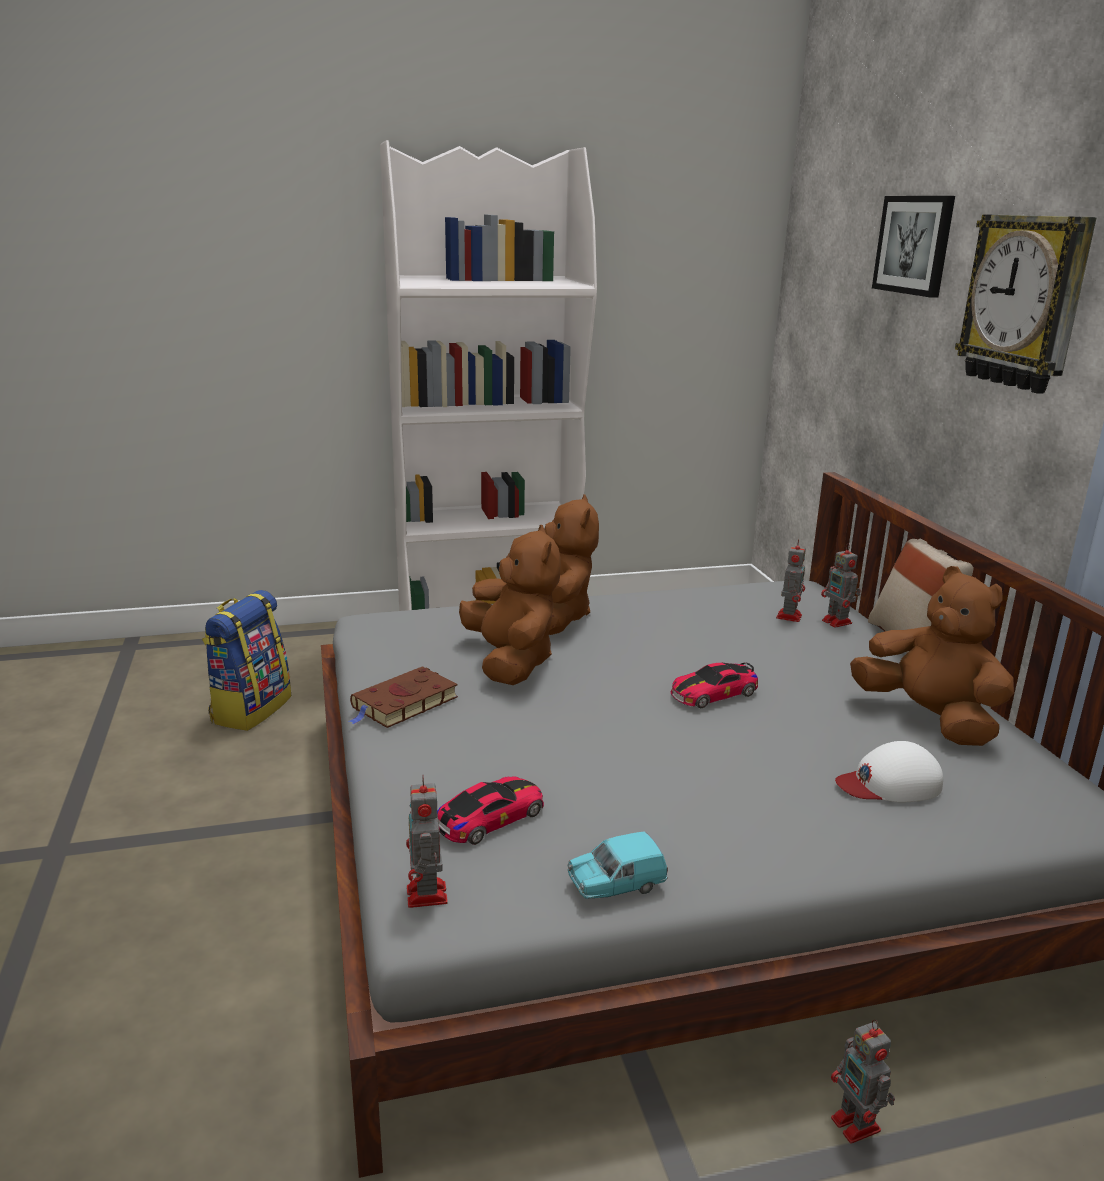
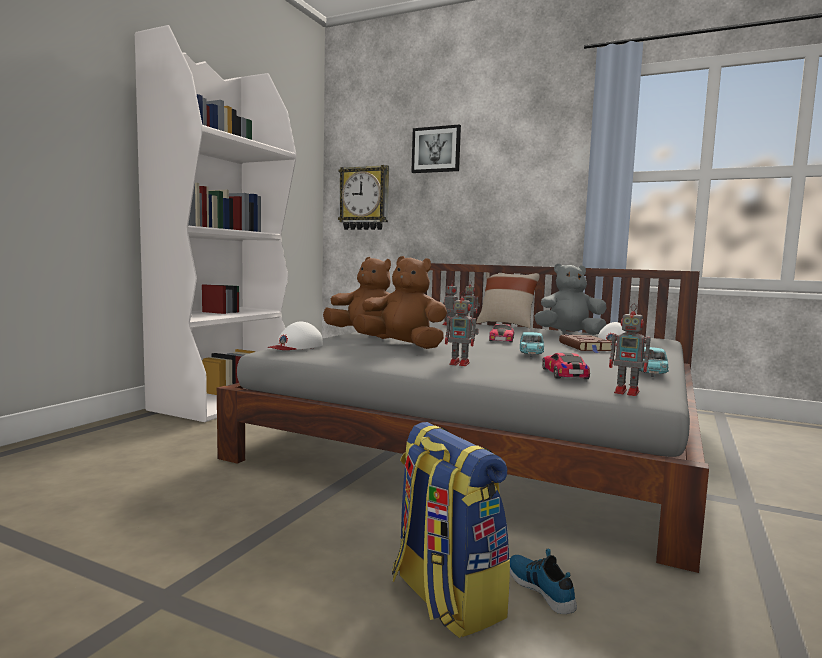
camera: 50 degrees left, 15 degrees down
backpack [202,590,291,731] -> backpack moved to [392,422,510,638]
brown book [349,666,458,728] -> brown book moved to [559,335,612,353]
toy robot [831,1020,895,1143] -> toy robot moved to [445,291,479,366]
brown plush toy [850,566,1014,746] -> grey plush toy [534,263,607,335]
wall clock [955,214,1096,394] -> wall clock moved to [338,165,389,230]
none -> white cap [268,322,323,350]
none -> shoe [510,549,577,614]
none -> turquoise toy car [520,332,544,357]

